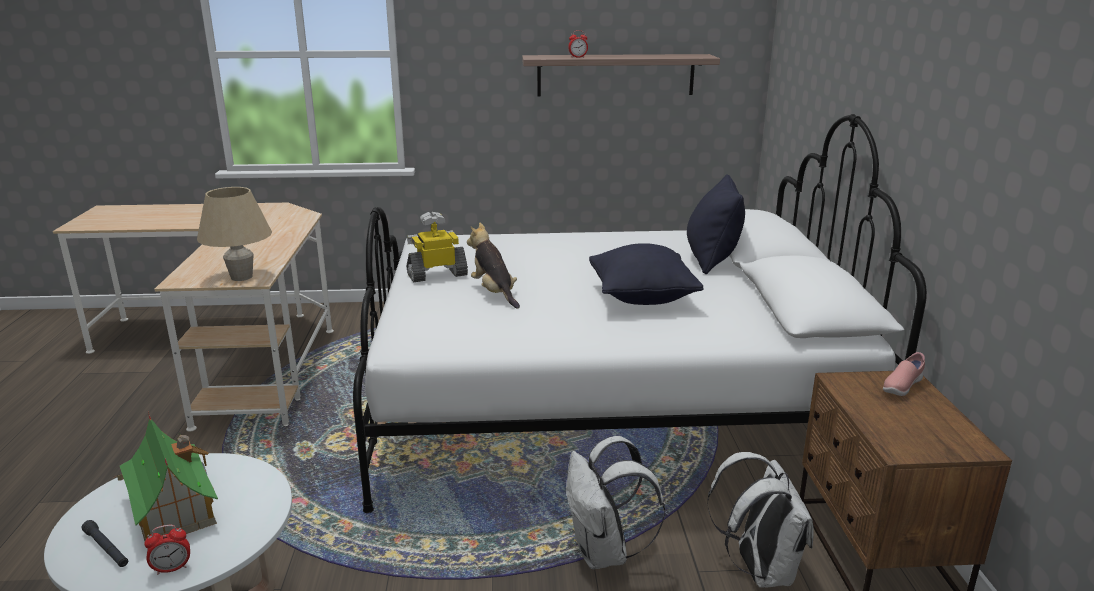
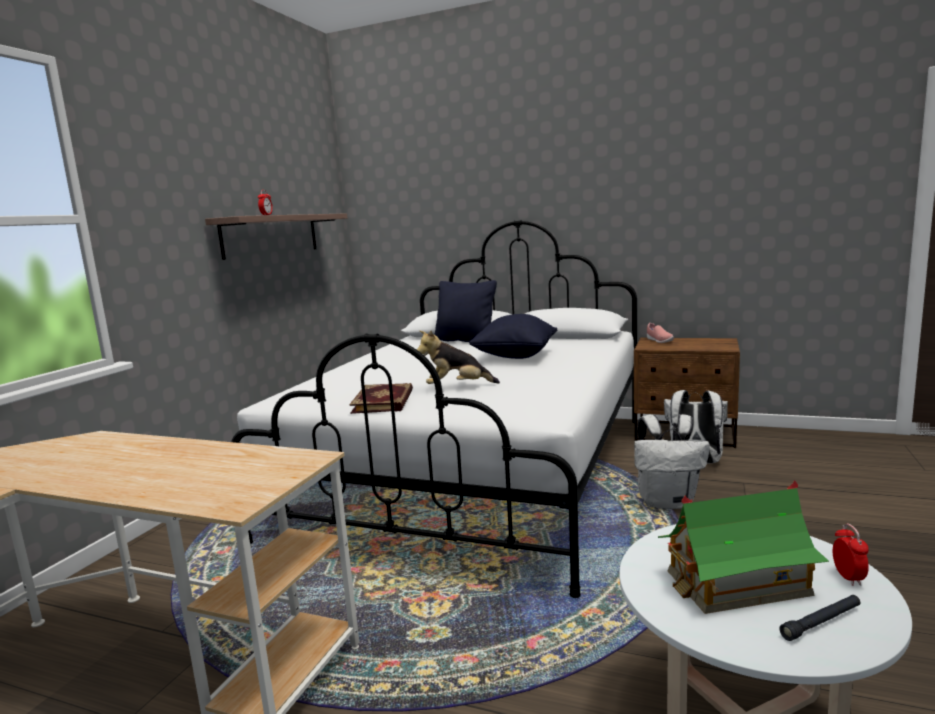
camera: 65 degrees left, 10 degrees down
beige table lamp [197,187,272,281] -> none
toy robot [407,212,468,282] -> book [349,383,413,414]

